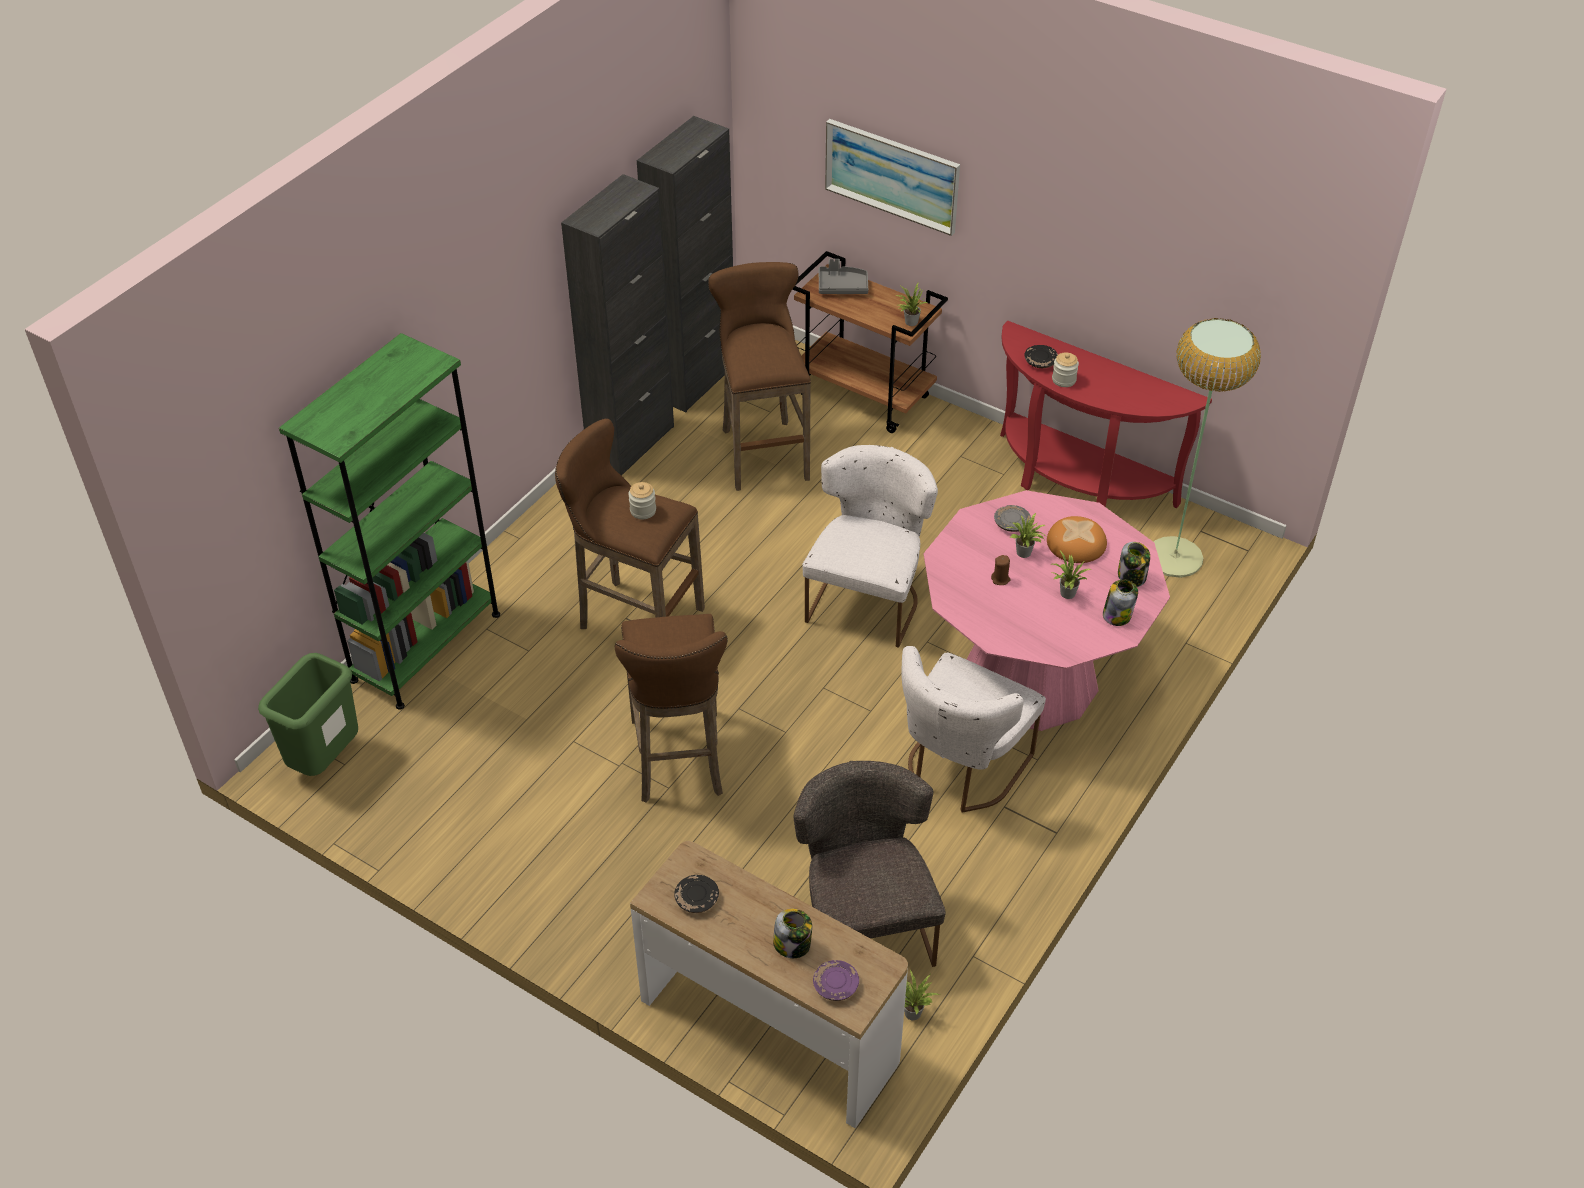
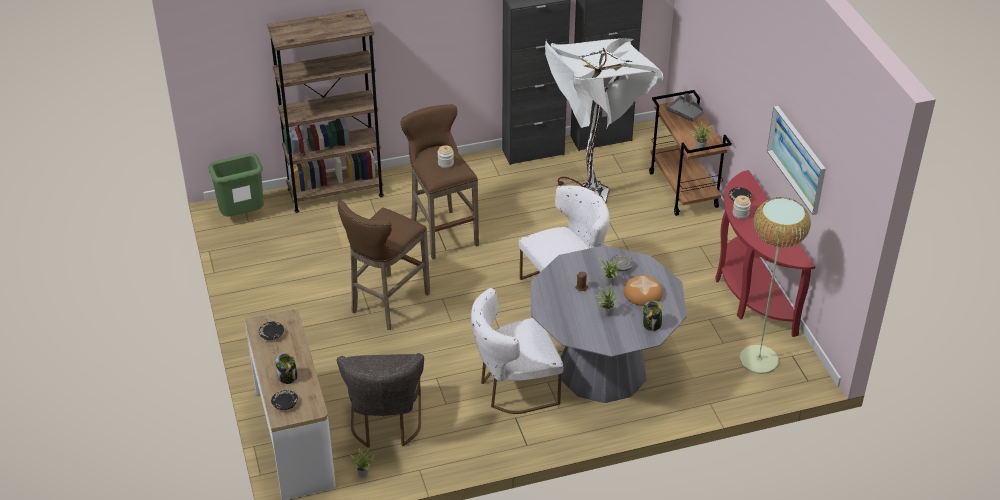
camera: 40 degrees right, 5 degrees down
green bookcase [279,333,500,710] -> brown bookcase [267,9,384,213]
brown stool [708,262,811,491] -> white floor lamp [545,38,663,203]
grey chair [794,761,946,967] -> grey chair turned 150 degrees clockwise [337,353,424,448]
purple plate [813,960,859,1001] -> black plate [271,390,298,410]
picture [825,119,960,236] -> picture moved to [767,106,826,215]
pink dining table [924,490,1170,731] -> grey dining table [531,246,687,403]
jar [1103,580,1138,626] -> none

